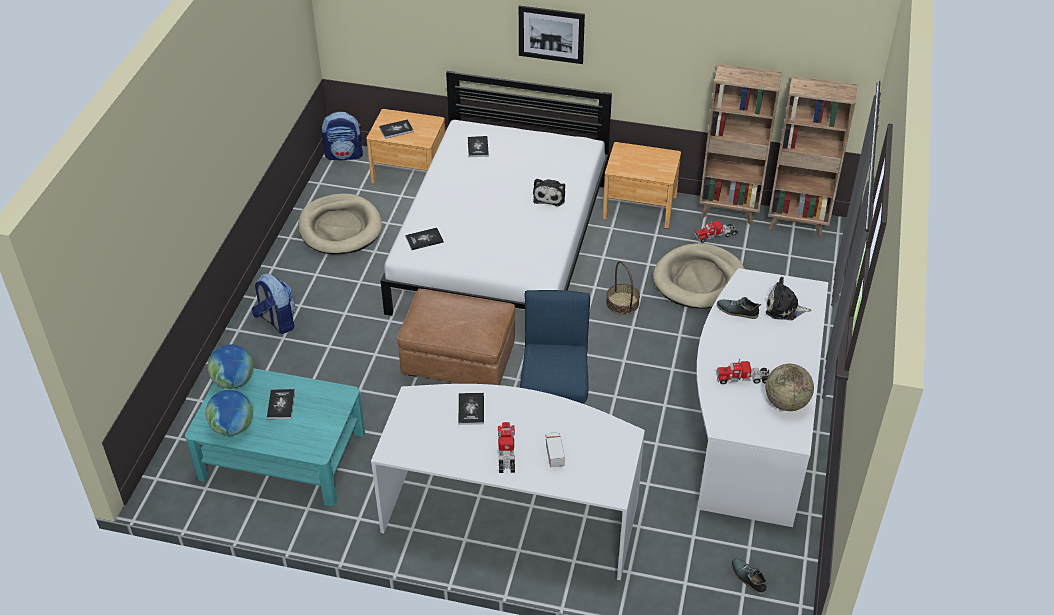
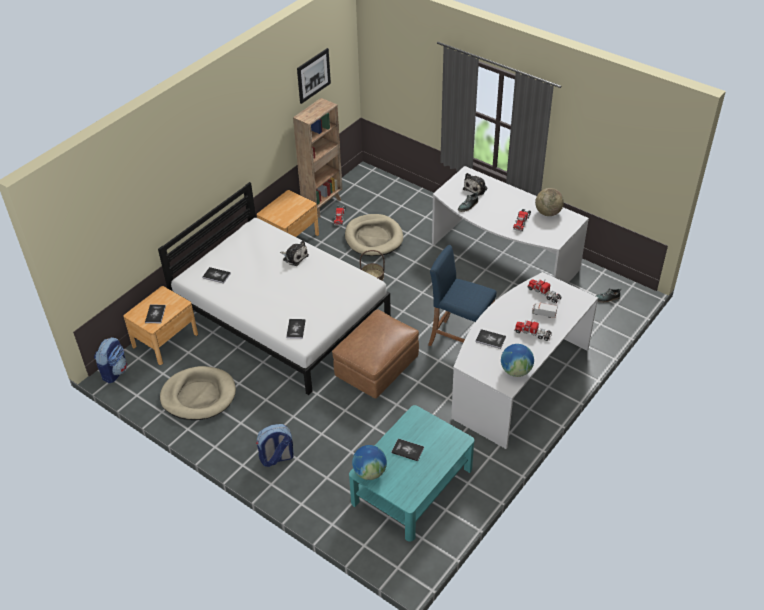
camera: 65 degrees left, 0 degrees up
globe [206,390,253,436] -> globe moved to [501,344,534,377]
picture [519,5,585,64] -> picture moved to [297,48,331,104]
brown bookcase [768,76,857,238] -> none
none -> toy truck [527,279,562,303]

